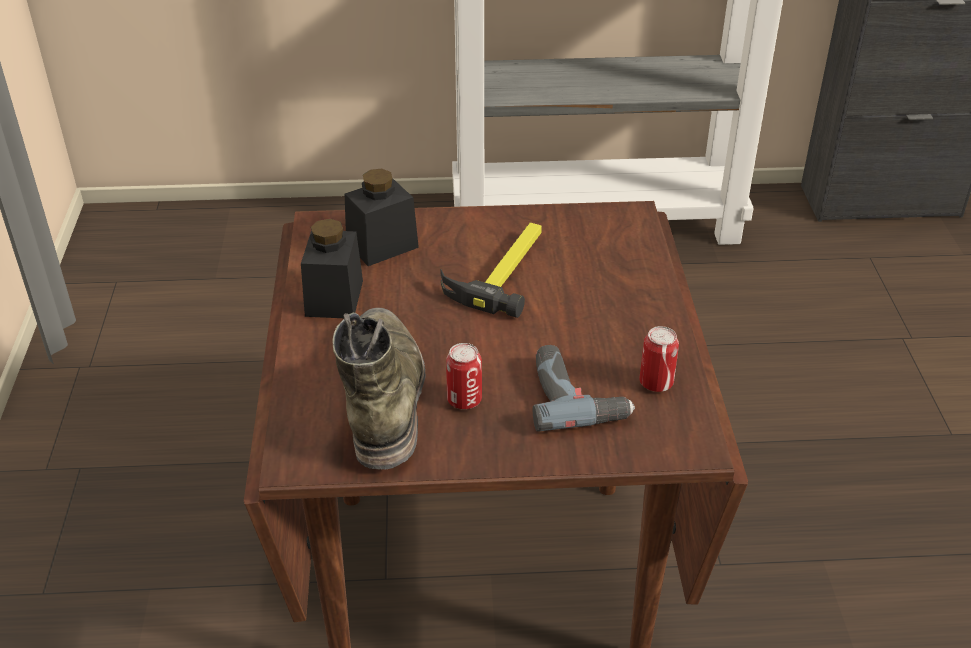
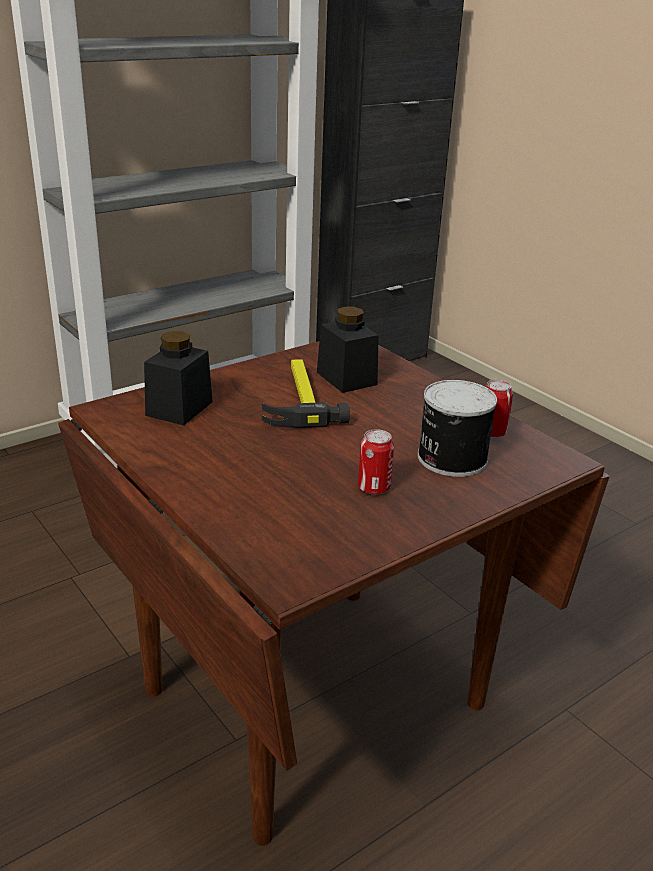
camera: 35 degrees left, 10 degrees down
black jar [301,219,363,318] -> black jar moved to [317,307,379,393]
green boot [332,308,426,469] -> none
power drill [533,345,635,431] -> can [418,380,497,477]

